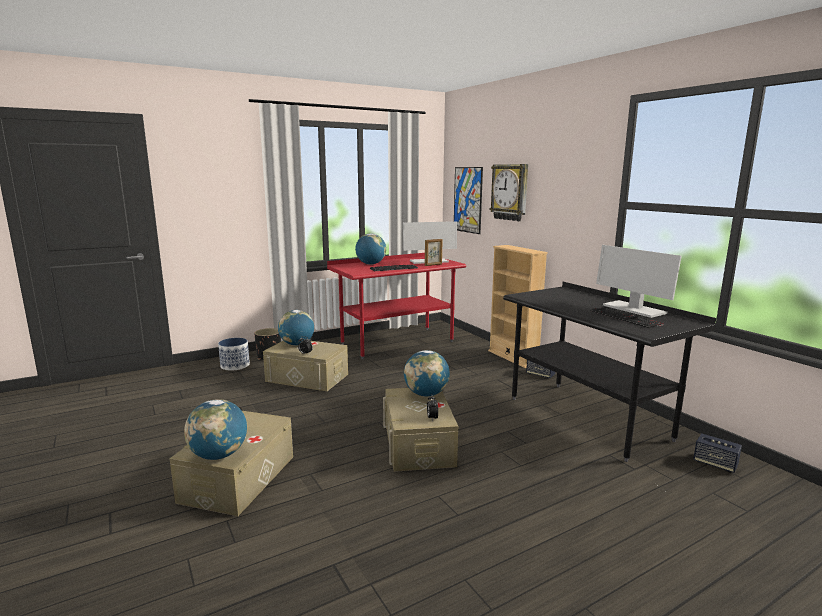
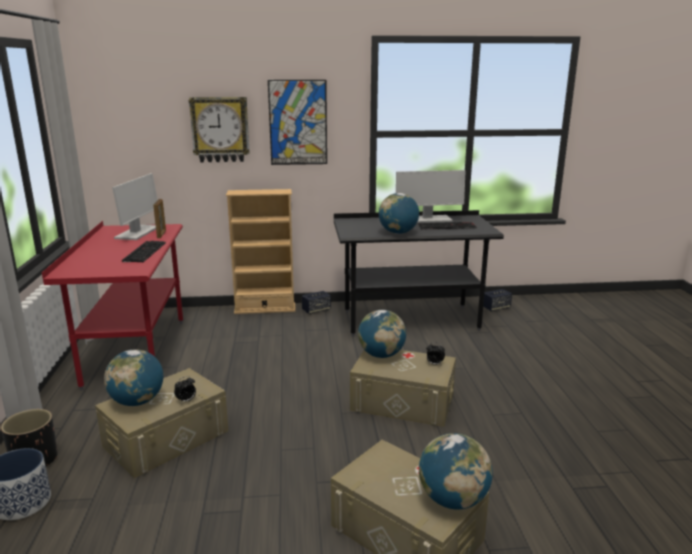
camera: 65 degrees left, 5 degrees up
globe [355,234,386,265] -> globe moved to [379,193,419,234]
picture [454,167,483,234] -> picture moved to [268,80,327,165]

